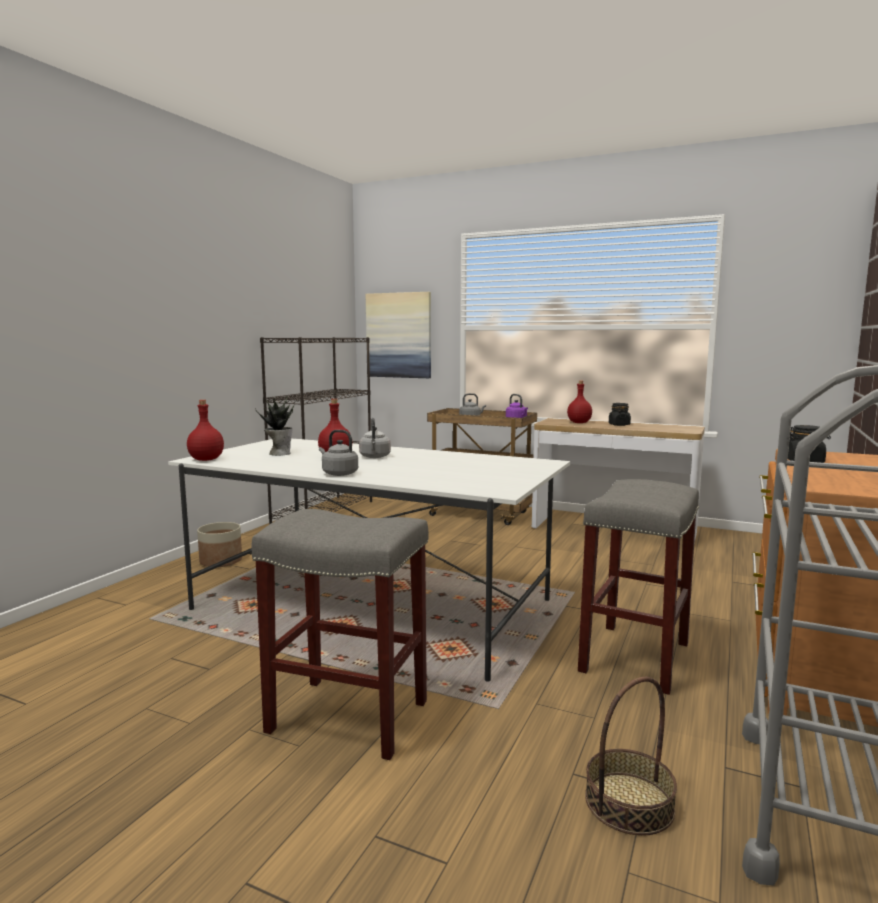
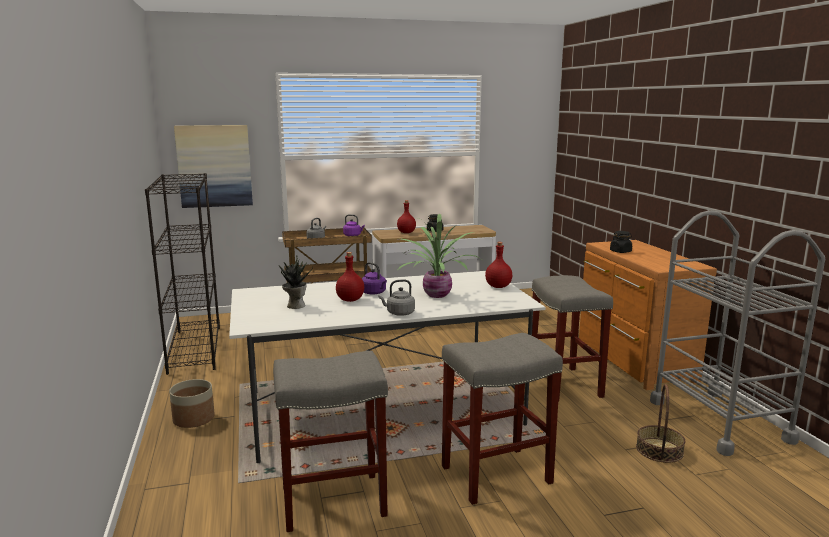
camera: 40 degrees left, 5 degrees up
red bottle [187,400,224,461] -> red bottle moved to [485,242,512,288]
grey kettle [359,418,391,458] -> purple kettle [362,262,387,295]
none -> grey stool [273,351,388,532]
none -> potted plant [398,214,481,298]

